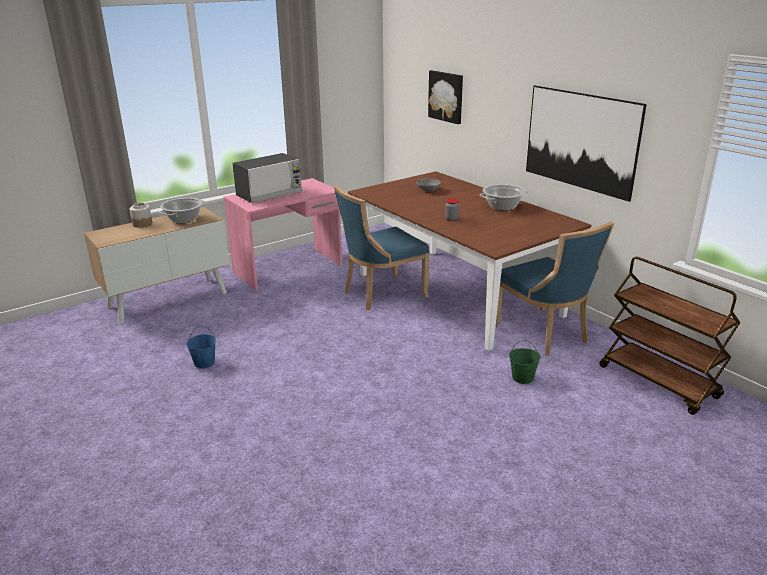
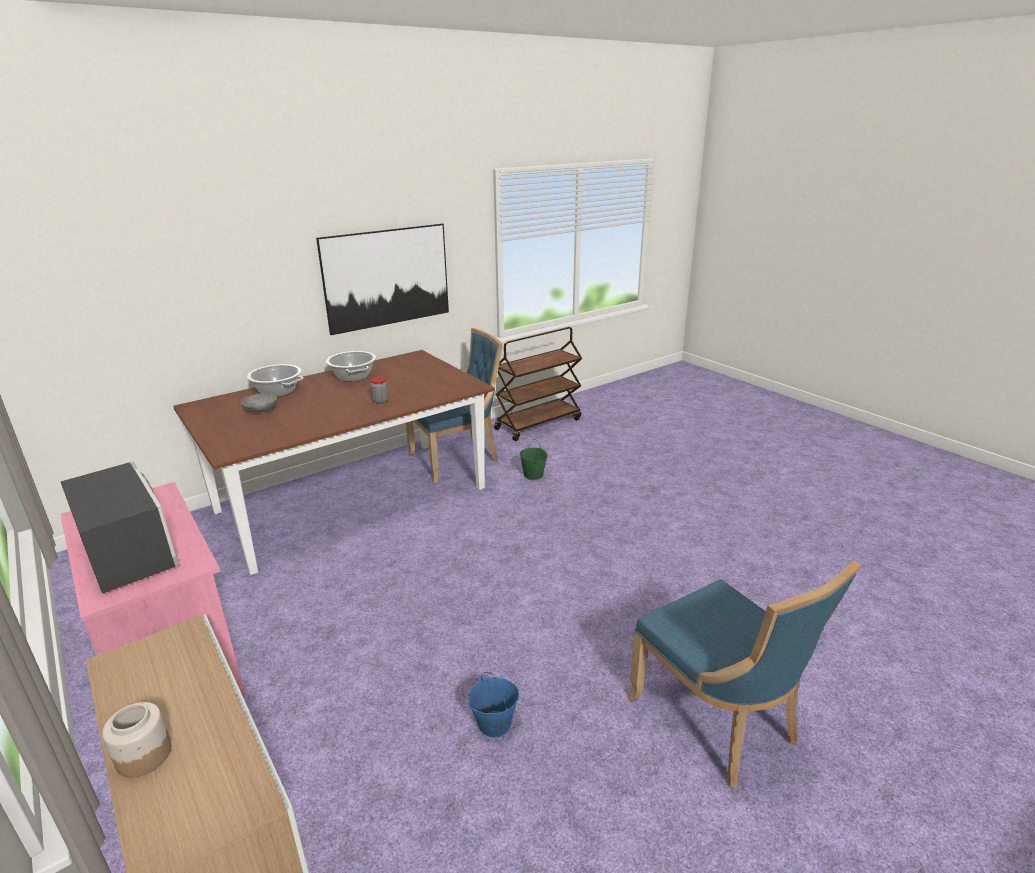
camera: 90 degrees left, 0 degrees up
cooking pot [159,198,205,224] -> cooking pot moved to [247,364,303,397]
blue chair [334,185,429,310] -> blue chair moved to [627,560,861,787]
picture [428,70,463,124] -> none

